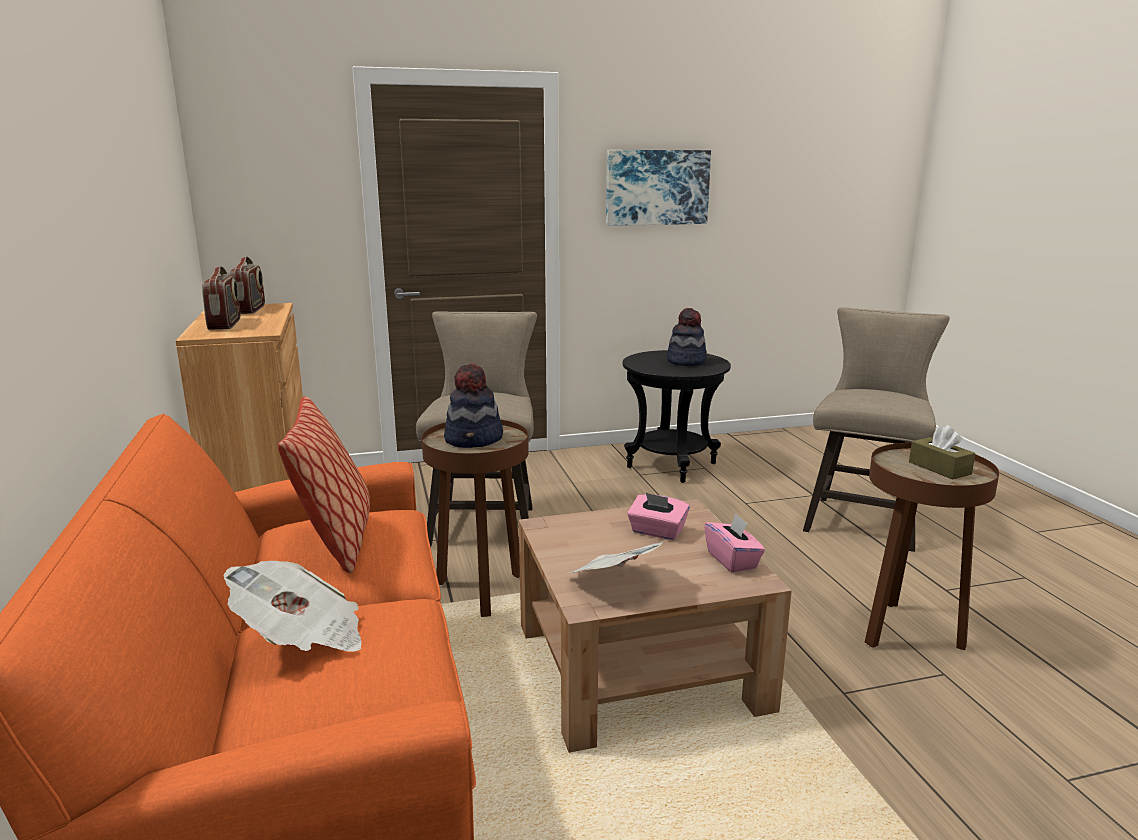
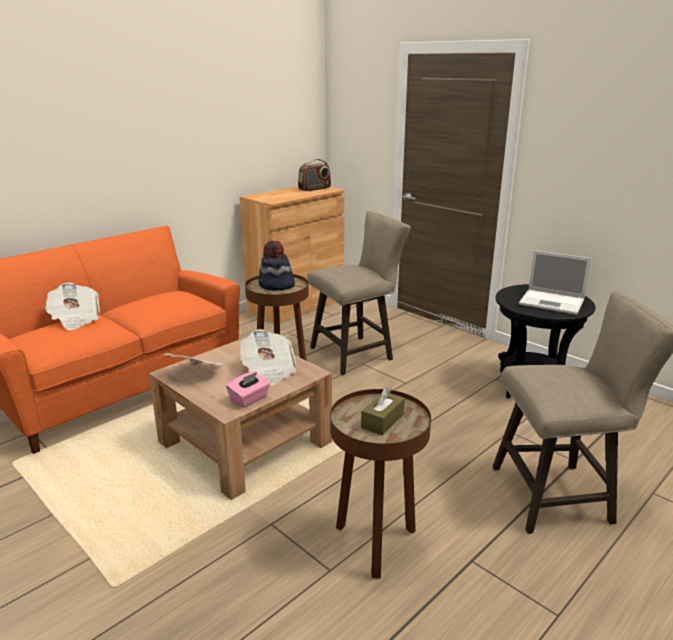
camera: 60 degrees right, 5 degrees up
radio [202,266,240,330] -> none
pillow [278,396,370,573] -> none
picture [606,150,711,226] -> none
pink tissue box [627,493,690,540] -> newspaper [240,329,297,386]
hat [667,308,707,366] -> laptop [519,250,591,315]

